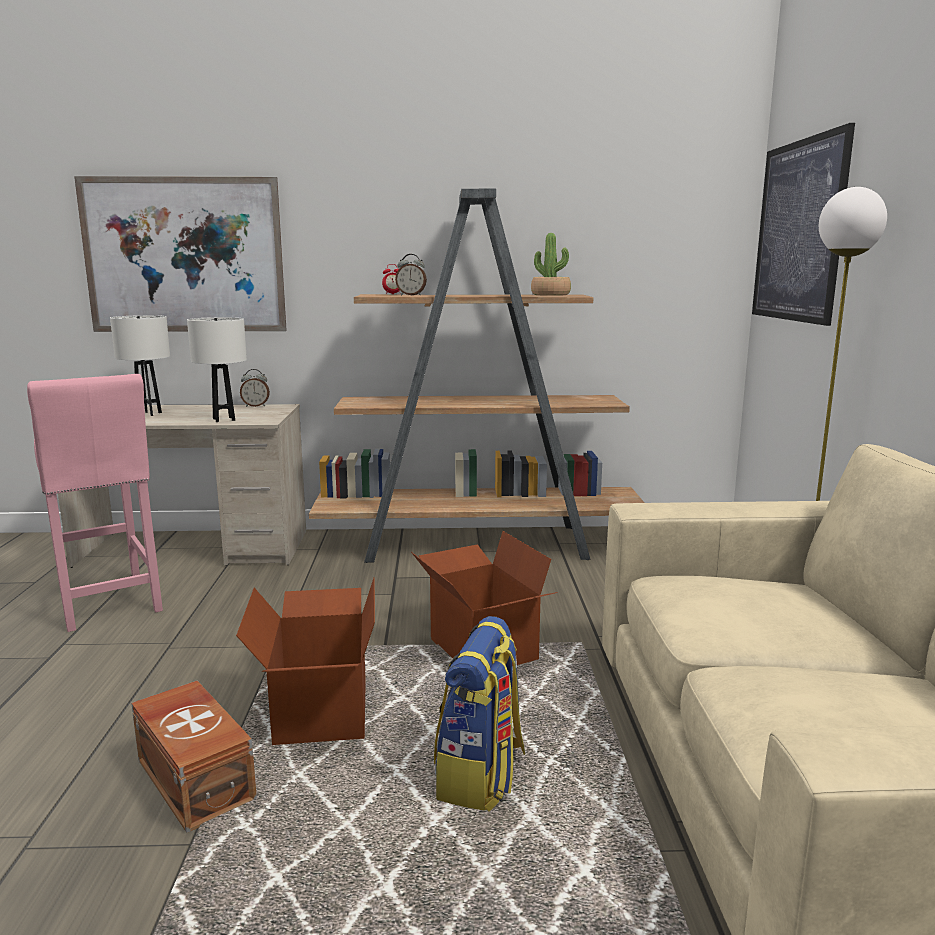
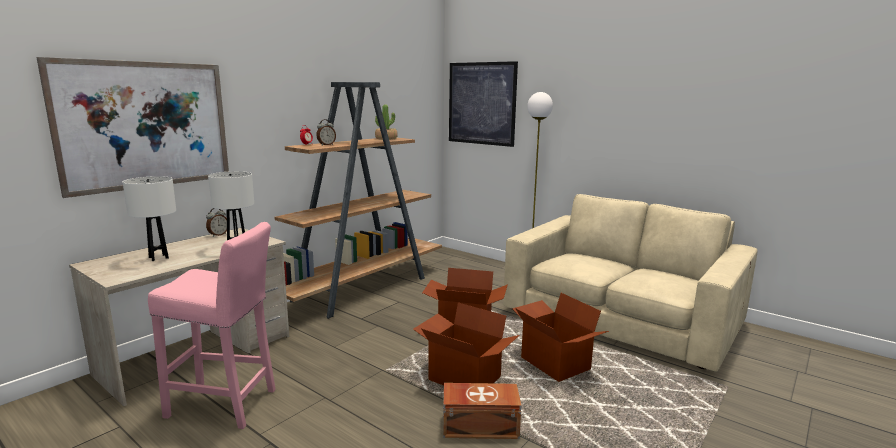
camera: 50 degrees left, 0 degrees up
backpack [434,616,525,812] -> cardboard box [512,293,609,382]

